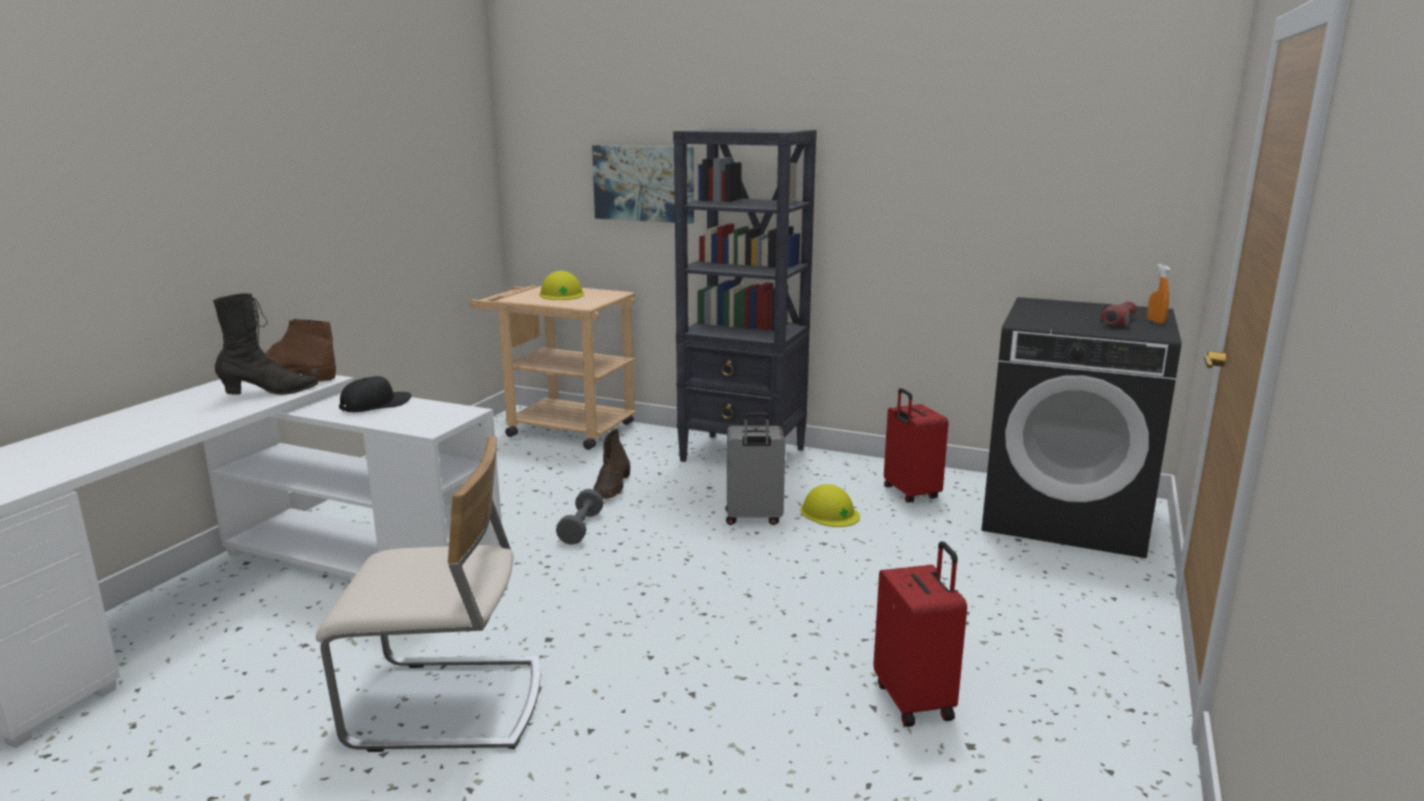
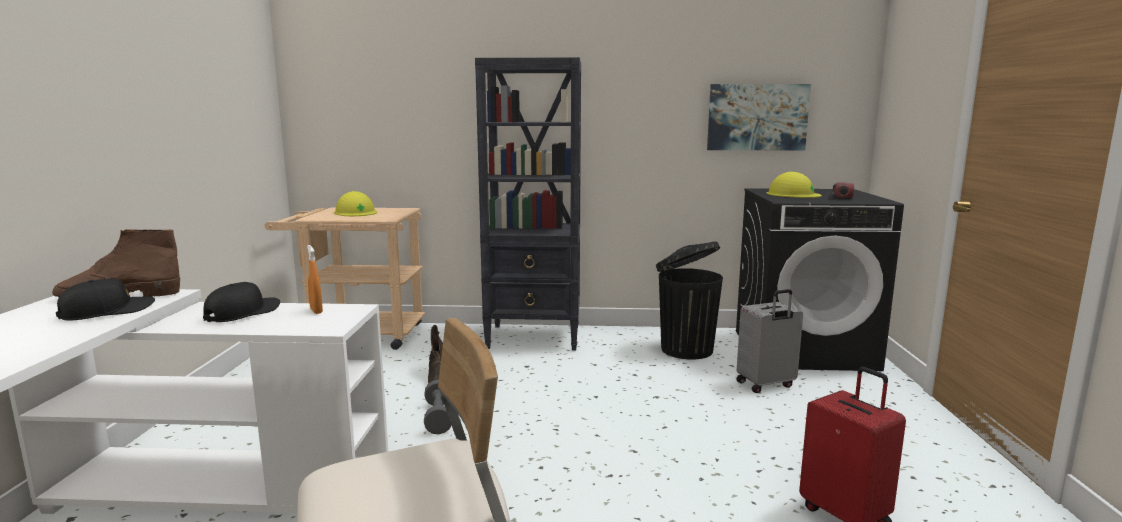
camera: 20 degrees left, 5 degrees down
black boot [213,293,319,395] -> black cap [56,278,155,320]
picture [592,145,694,224] -> picture moved to [707,84,811,150]
grey suitcase [726,413,785,525] -> grey suitcase moved to [736,289,803,393]
yellow hard hat [800,484,860,527] -> yellow hard hat moved to [767,172,822,198]
red suitcase [884,388,949,503] -> black trash can [656,241,723,360]
orange spray bottle [1147,264,1170,324] -> orange spray bottle moved to [307,245,323,314]

